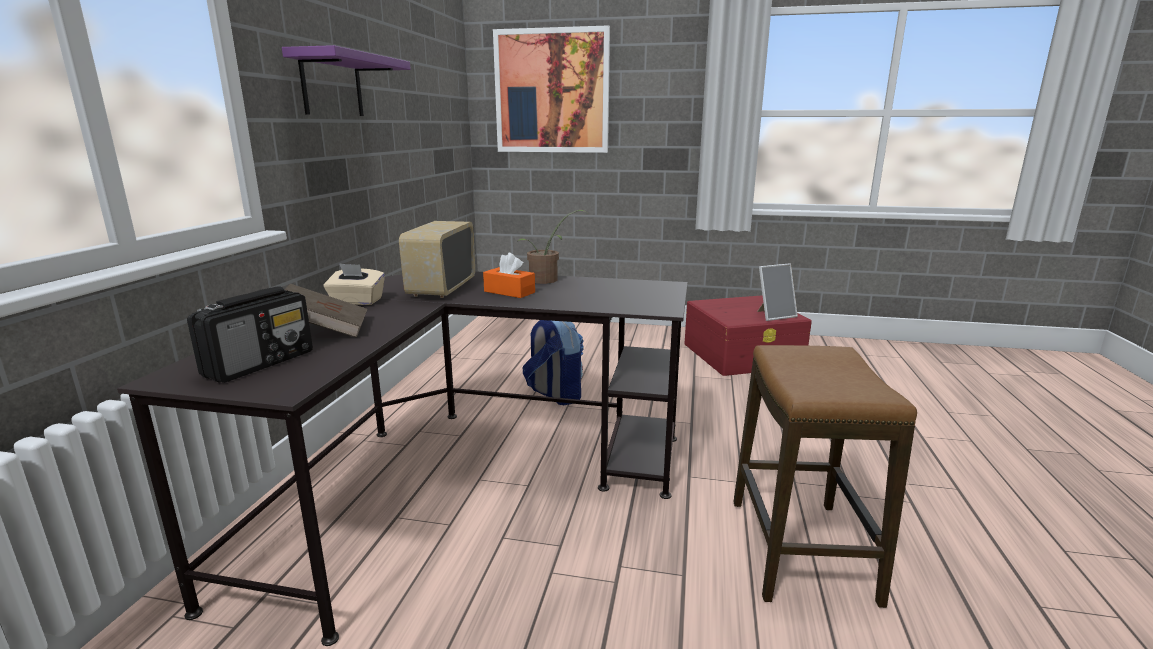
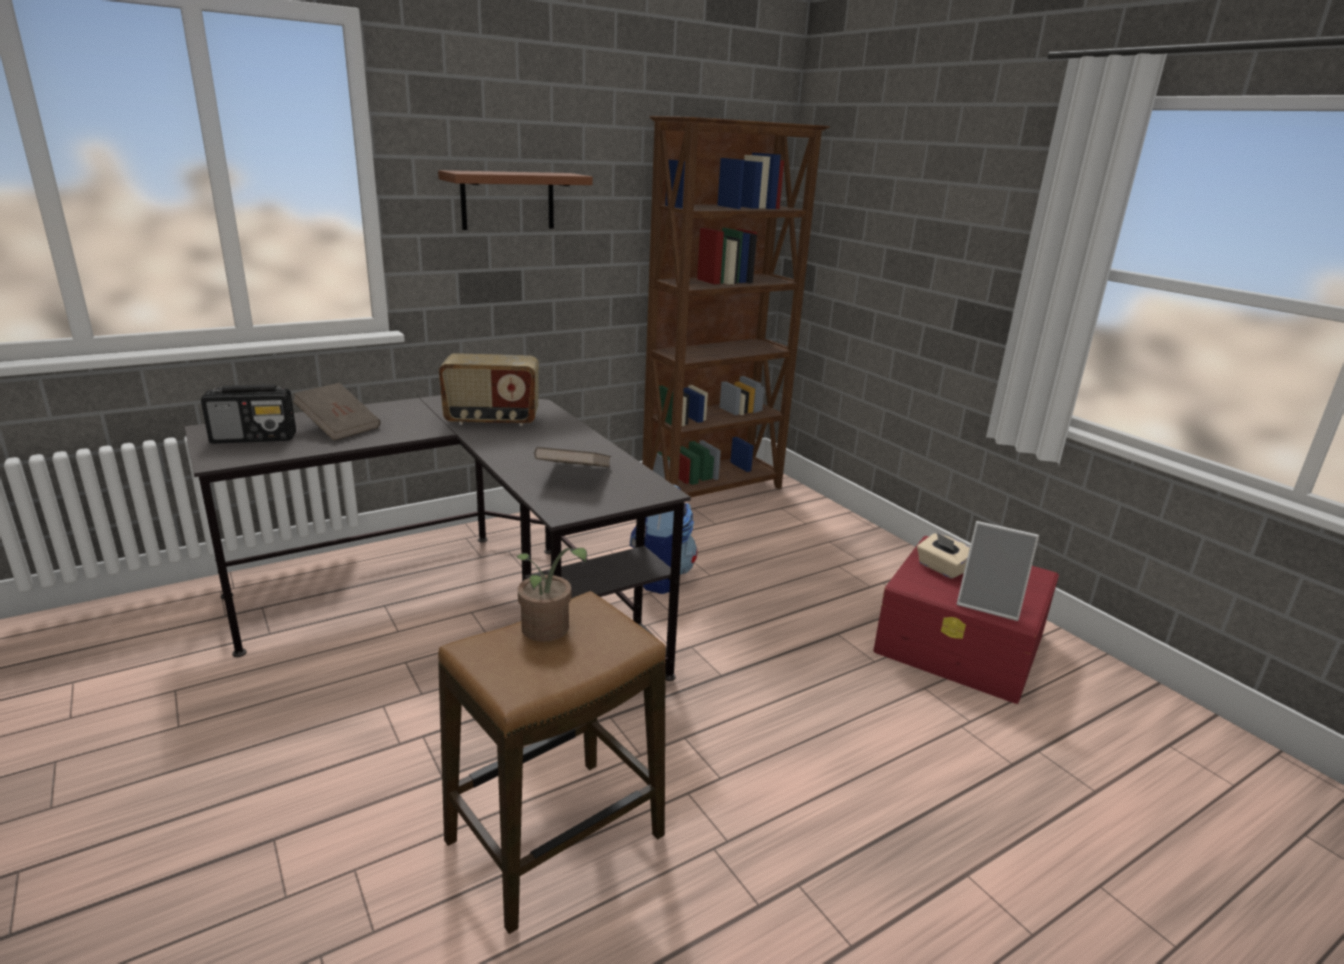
camera: 45 degrees right, 5 degrees up
purple shelf [282,45,411,116] -> brown shelf [438,170,593,230]
beige tissue box [323,263,385,305] -> beige tissue box moved to [917,533,970,579]
radio [399,221,475,298] -> radio turned 150 degrees counterclockwise [439,353,539,426]
orange tissue box [483,253,535,298] -> none
picture [493,25,610,153] -> none
potted plant [517,210,587,284] -> potted plant moved to [516,548,587,642]
none -> brown book [534,447,611,467]
none -> brown bookcase [642,116,830,497]

